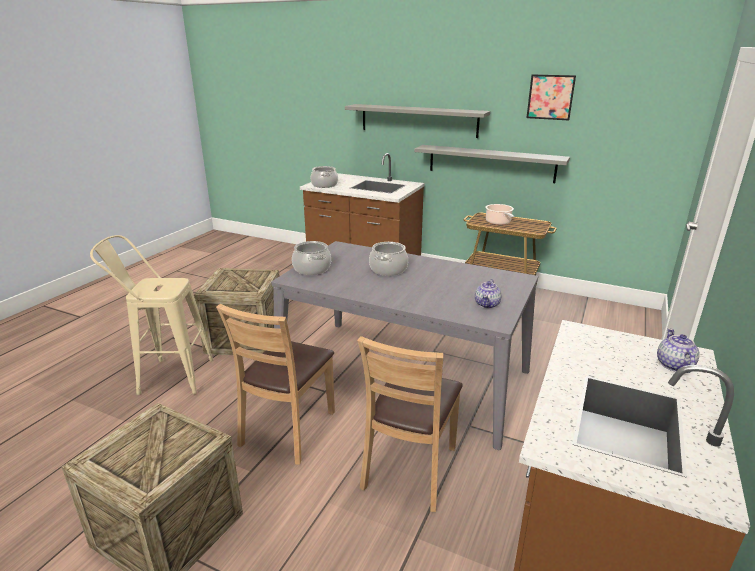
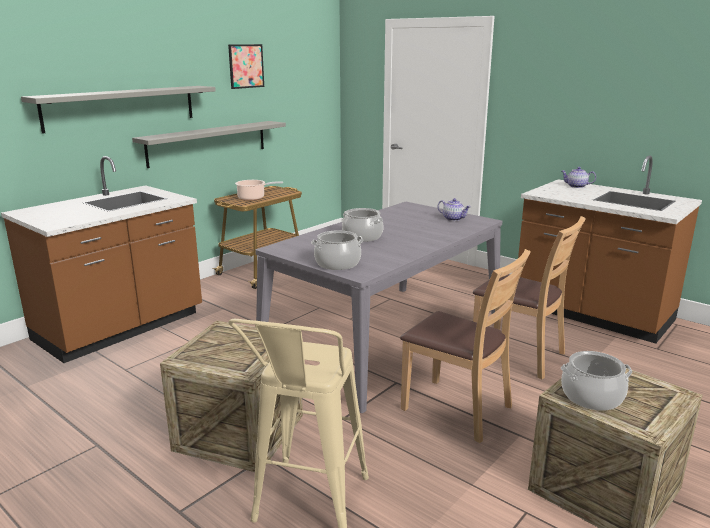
camera: 75 degrees left, 5 degrees down
cooking pot [311,166,338,188] -> cooking pot moved to [561,351,632,411]

